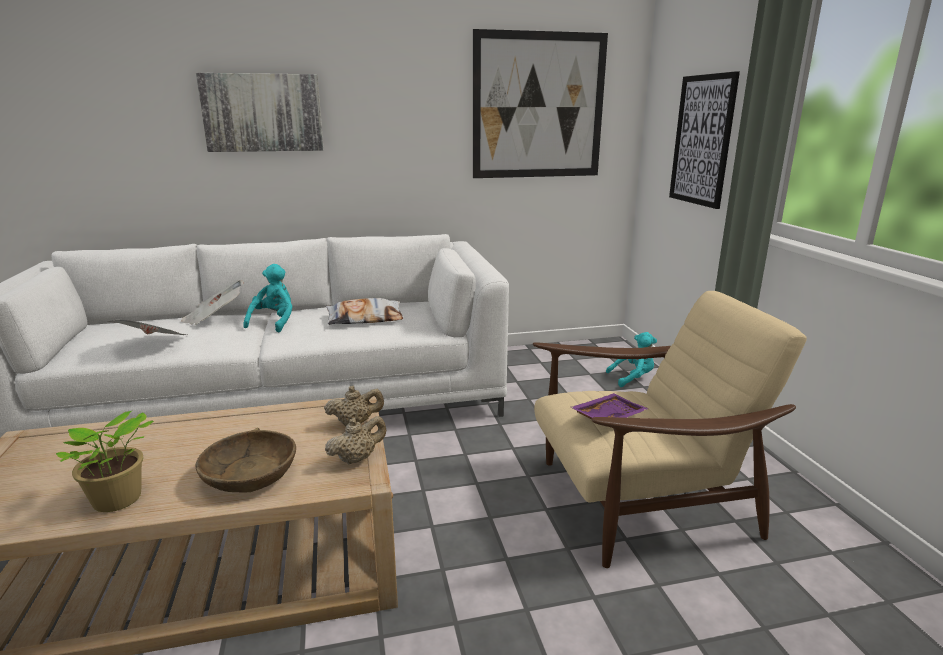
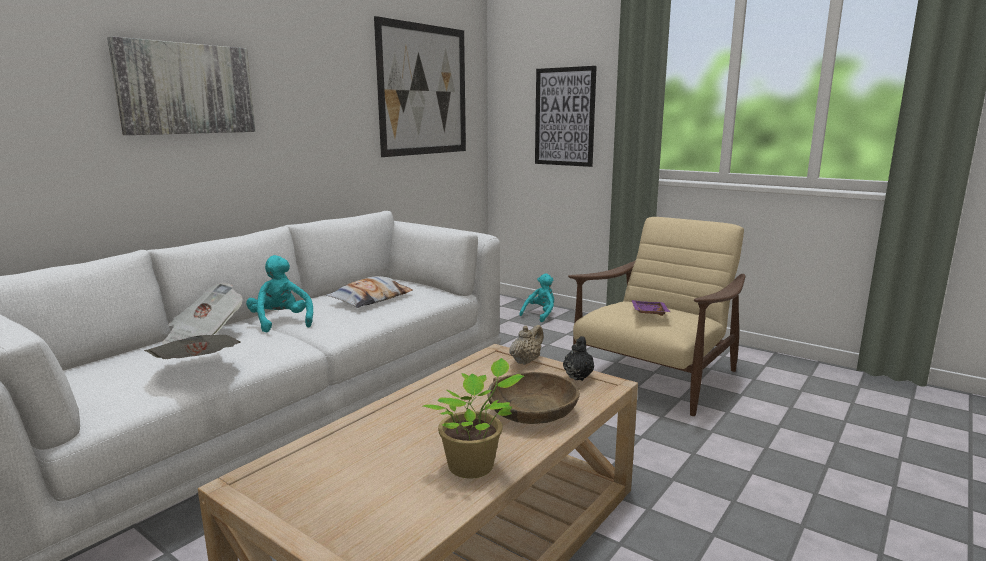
camera: 40 degrees left, 5 degrees down
beige teapot [325,416,386,464] -> black teapot [563,336,594,381]

